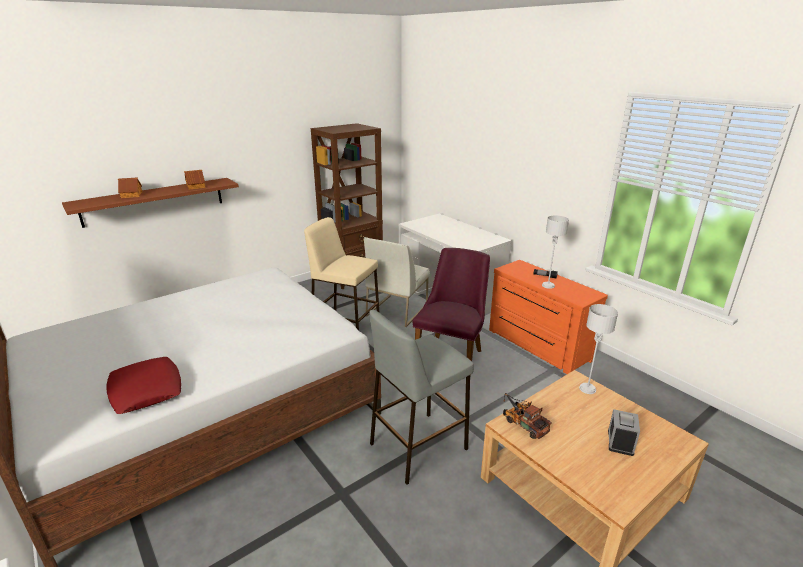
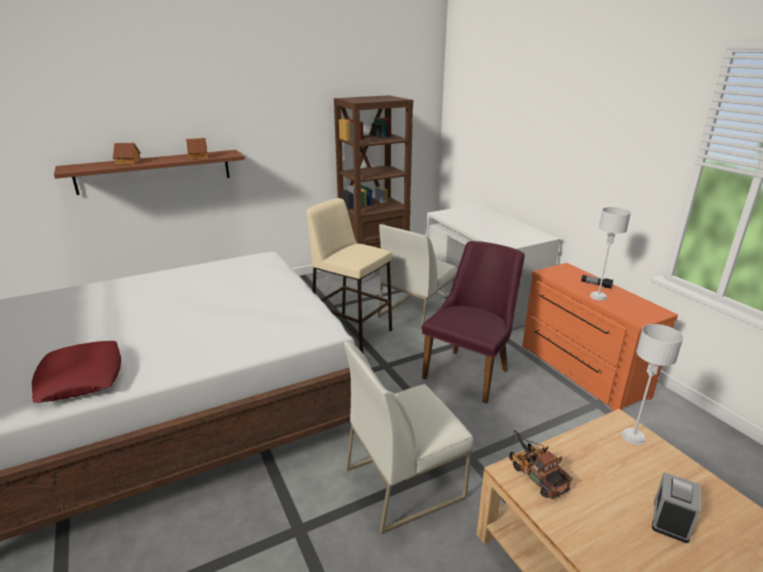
camera: 10 degrees right, 0 degrees up
grey stool [369,310,474,485] -> white chair [344,342,474,534]

